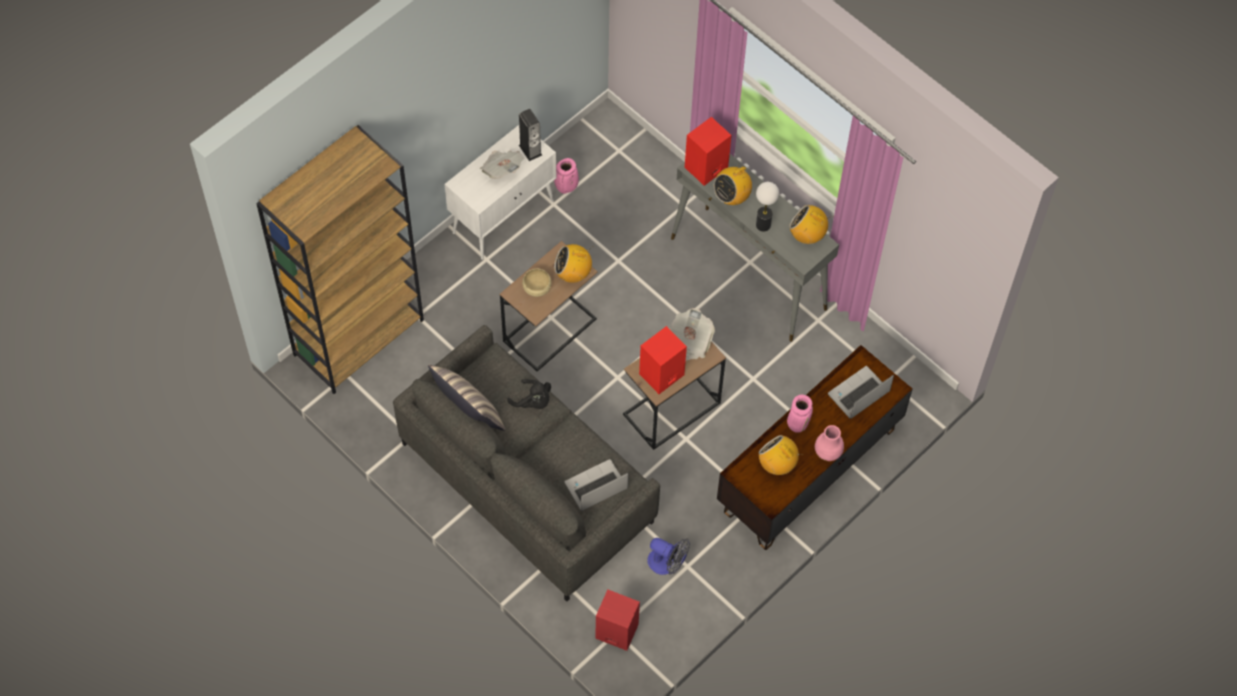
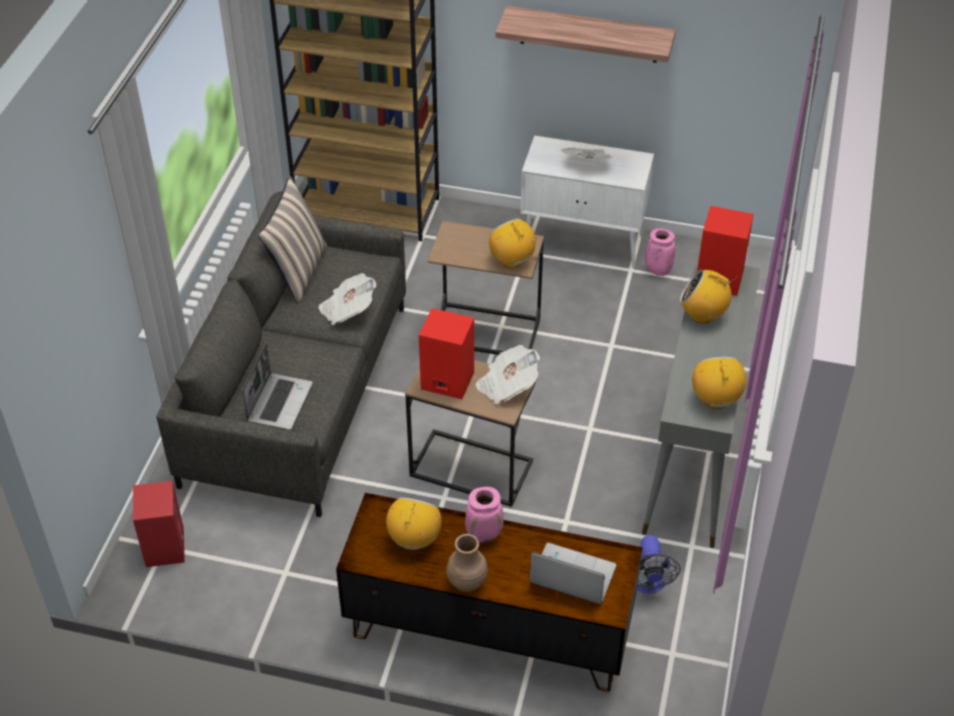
camera: 60 degrees right, 15 degrees down
black plush toy [507,379,551,409] -> newspaper [318,273,376,325]
speaker [519,109,542,161] -> none
beige bowl [522,269,552,297] -> none
laptop [564,459,629,511] -> laptop turned 75 degrees clockwise [242,344,313,430]
fan [647,538,690,575] -> fan moved to [637,535,681,594]
table lamp [756,182,779,232] -> none
pink vase [815,425,844,461] -> brown vase [446,534,488,592]
none -> shelf [495,6,676,63]

